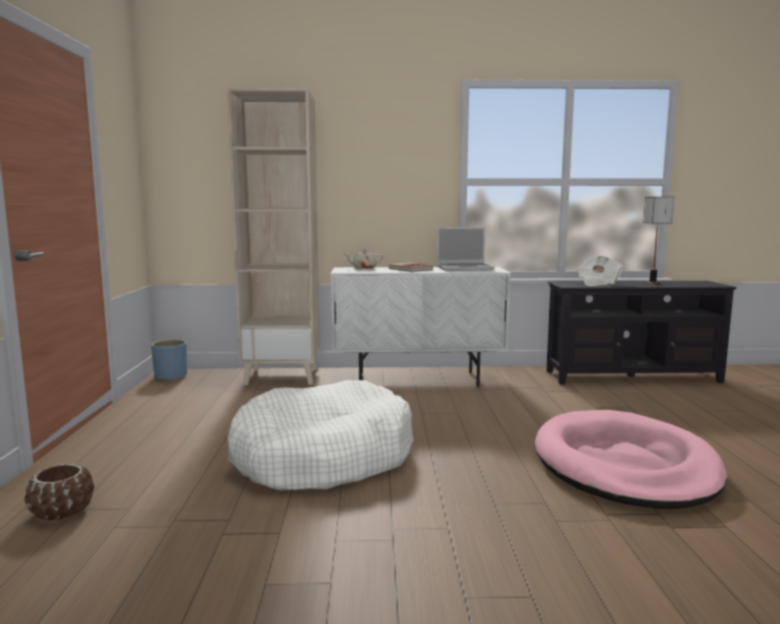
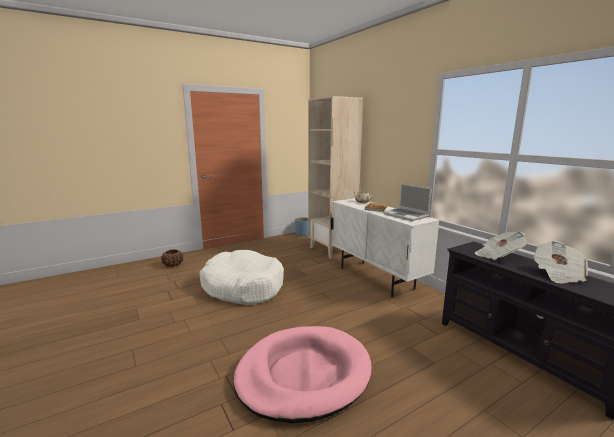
camera: 60 degrees right, 5 degrees up
table lamp [643,197,675,284] -> newspaper [533,241,588,283]

